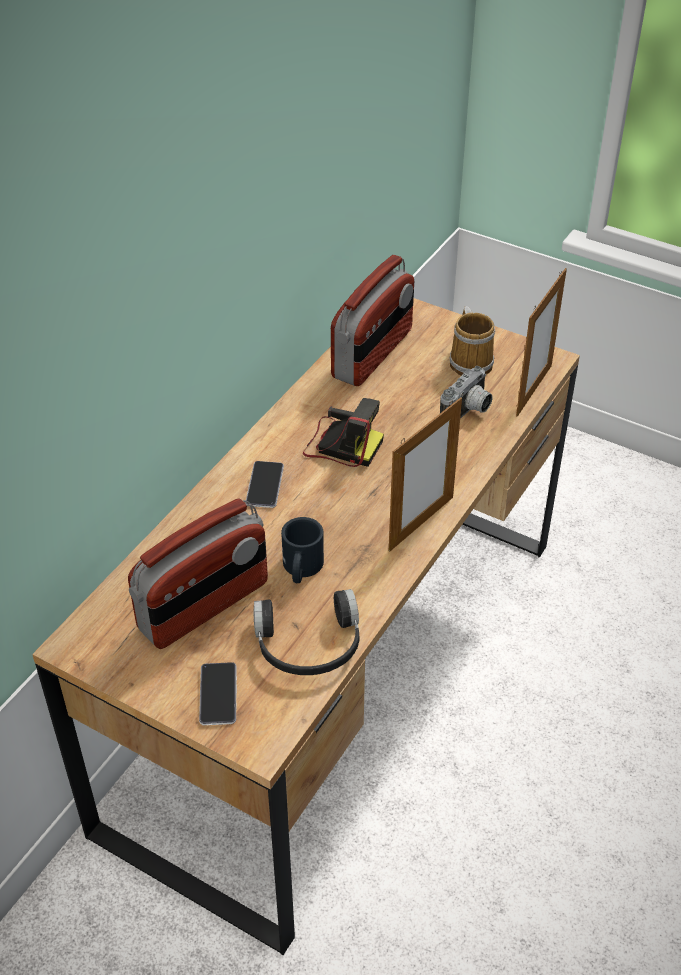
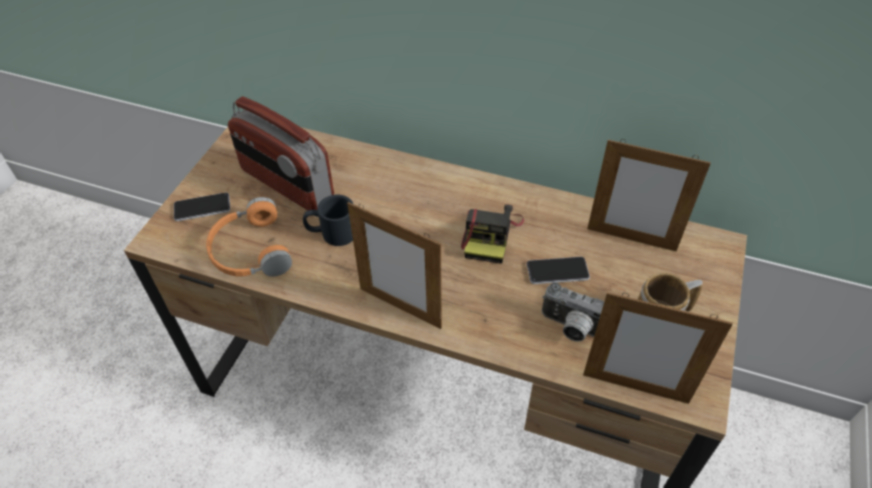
camera: 80 degrees right, 5 degrees up
phone [245,461,284,508] -> phone moved to [527,257,590,284]
black headphones [254,589,359,675] -> orange headphones [206,197,292,276]
radio [331,255,414,386] -> picture frame [587,139,711,251]

